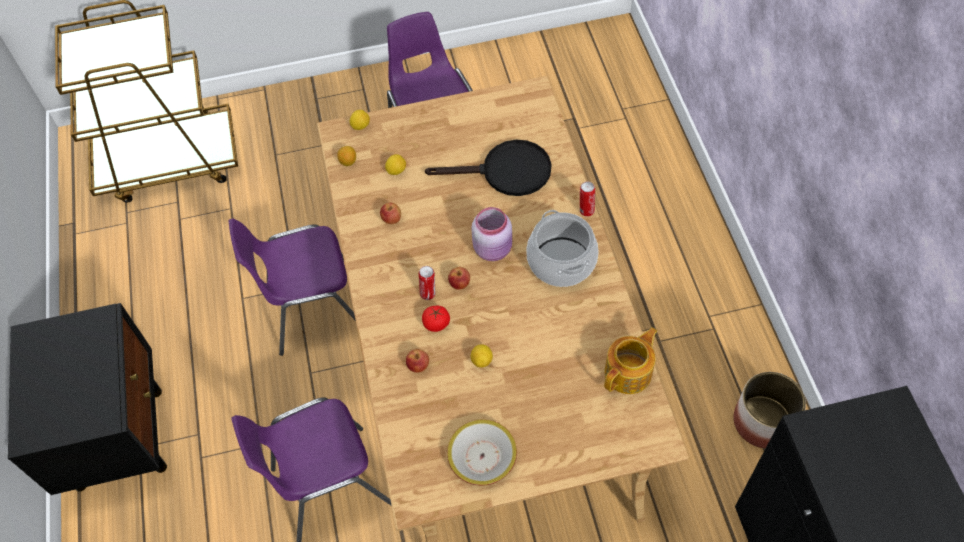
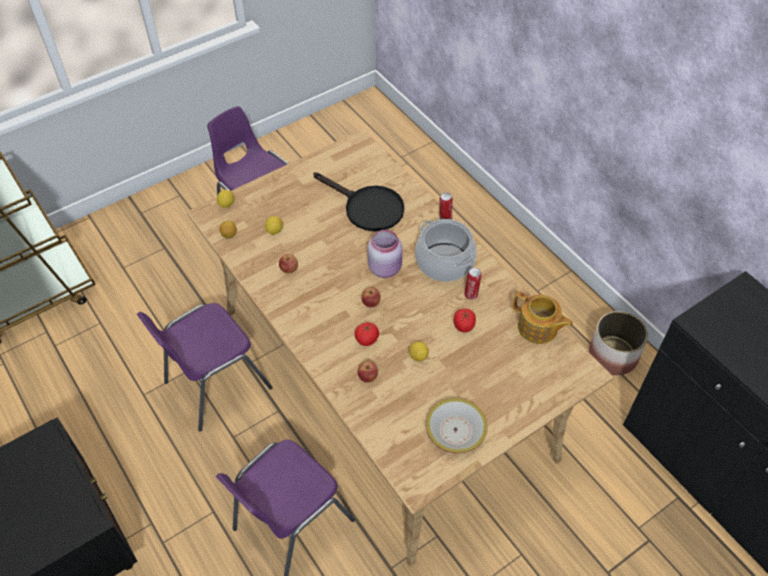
camera: 25 degrees left, 5 degrees down
can [419,266,435,300] -> can moved to [464,268,482,300]
black frying pan [425,140,551,196] -> black frying pan turned 60 degrees clockwise [313,172,404,232]
teapot [604,328,657,394] -> teapot turned 105 degrees clockwise [513,292,573,344]
none -> tomato [454,309,476,332]

